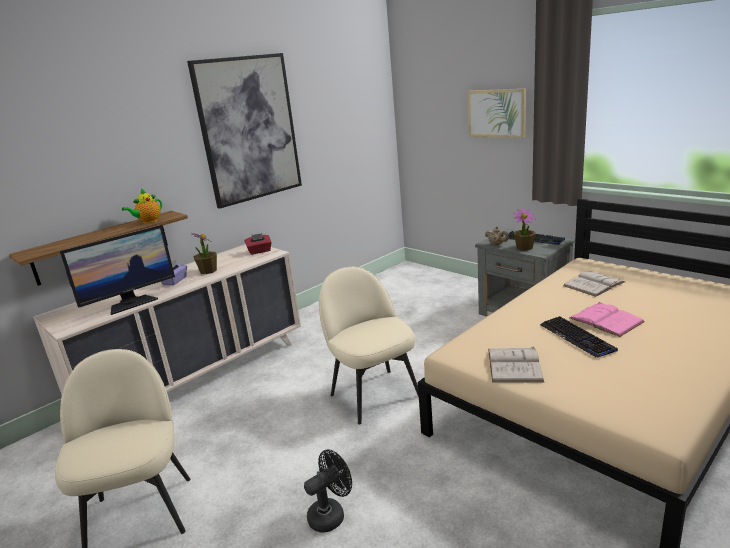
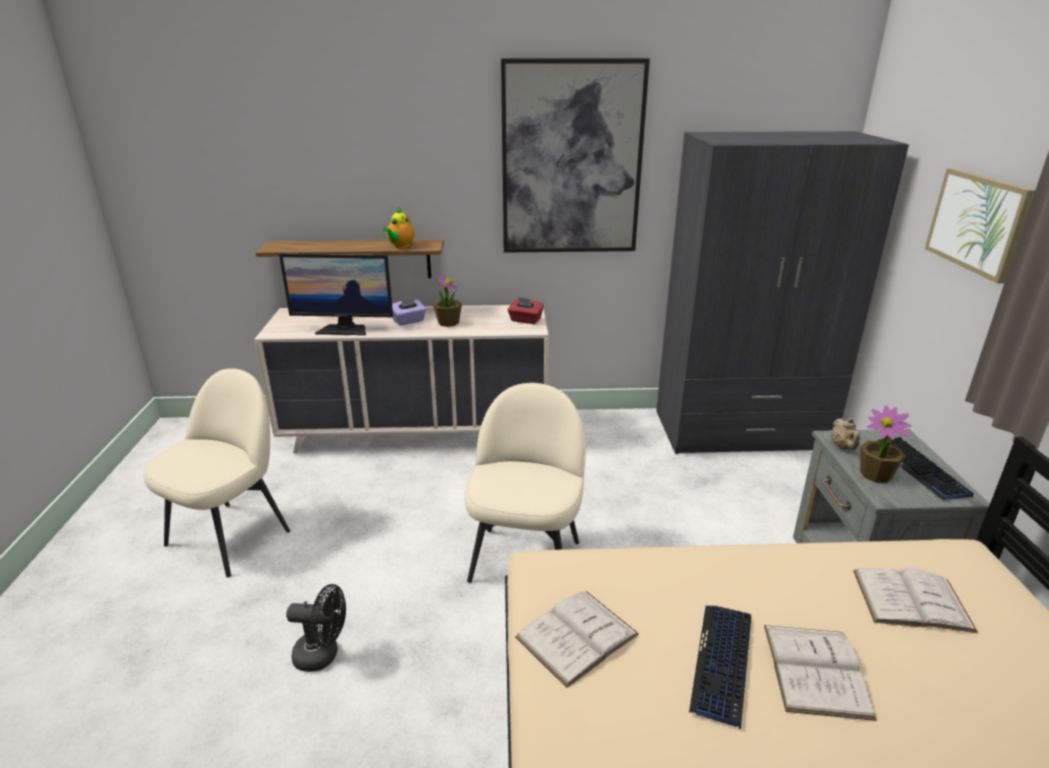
camera: 40 degrees right, 5 degrees up
teapot [122,189,162,223] -> teapot turned 60 degrees counterclockwise [383,207,415,248]
pink book [569,302,645,337] -> white book [764,625,877,721]
none -> grey wardrobe [656,131,909,454]

